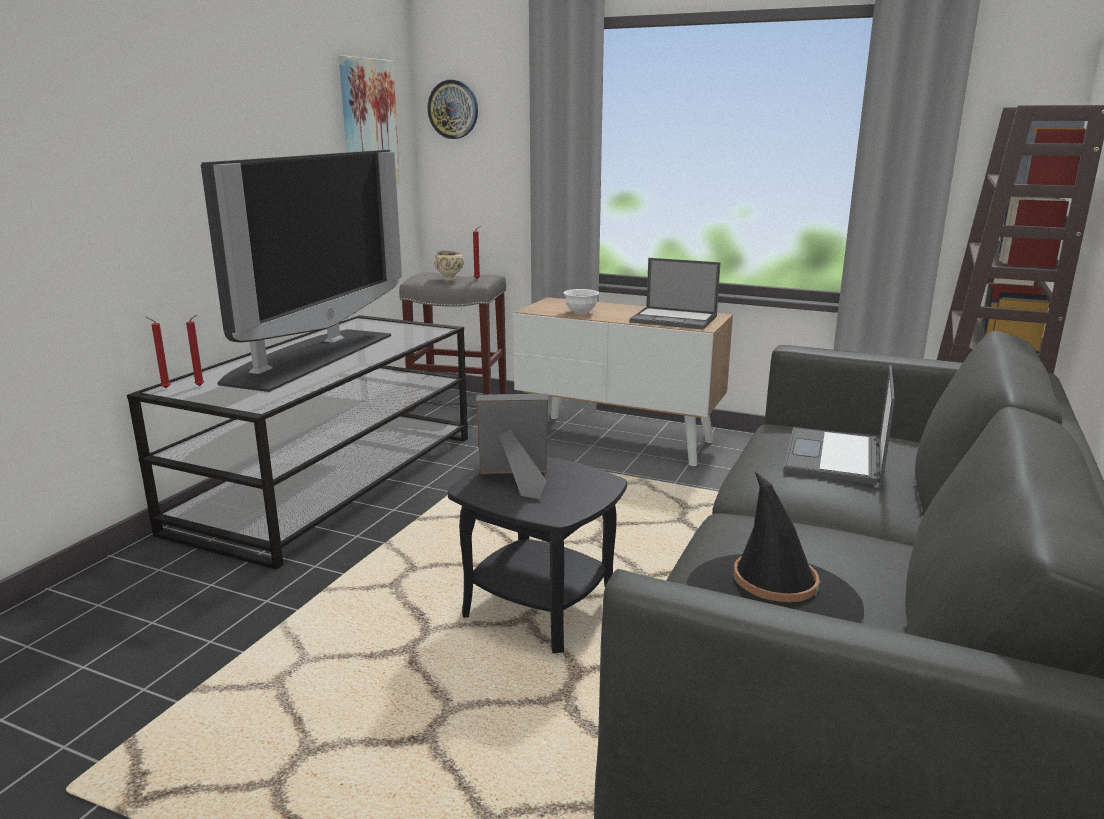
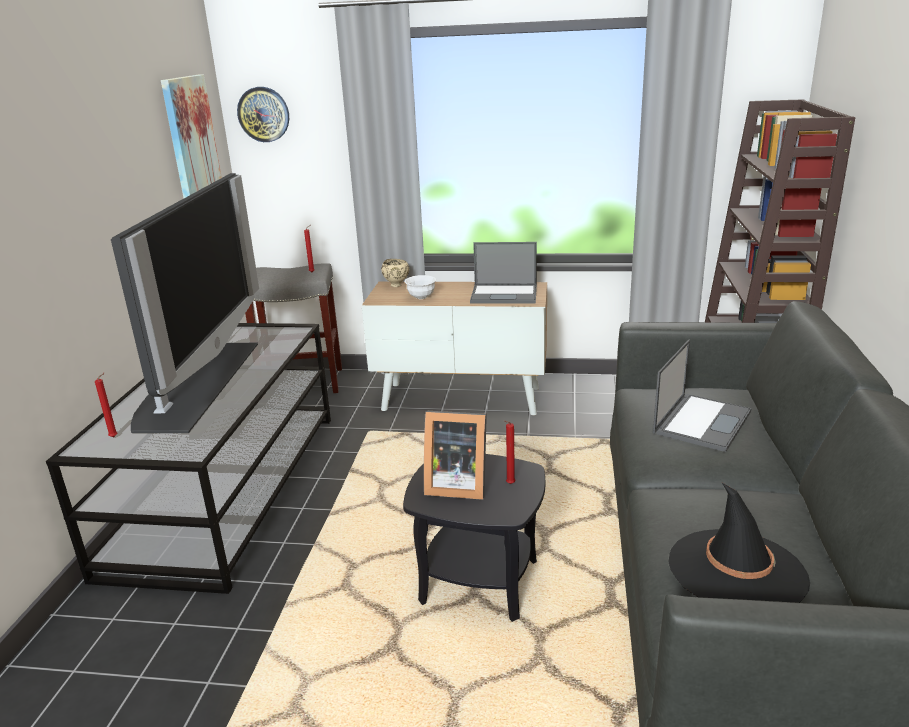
camera: 15 degrees left, 5 degrees up
red candle [146,317,170,388] -> red candle moved to [504,420,516,484]
beige bowl [434,251,464,281] -> beige bowl moved to [381,259,409,287]
picture frame [477,394,548,499] -> picture frame turned 150 degrees counterclockwise [424,411,487,500]
laptop [783,365,895,485] -> laptop turned 150 degrees counterclockwise [653,339,752,452]

